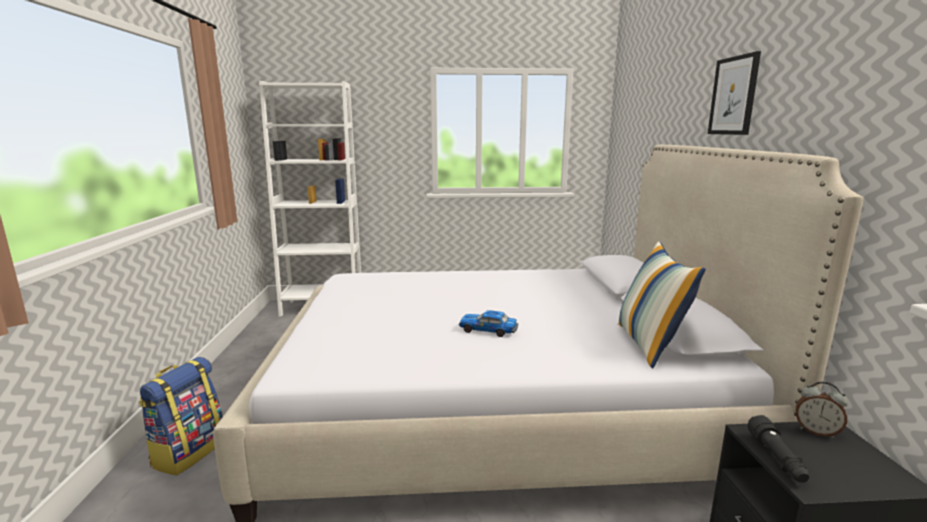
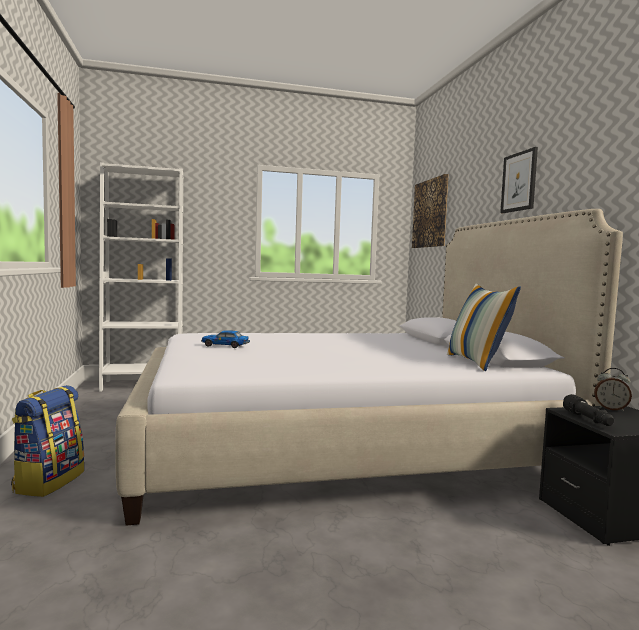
camera: 10 degrees left, 10 degrees down
toy car [459,310,518,337] -> toy car moved to [201,330,250,348]
none -> picture [412,174,449,248]

